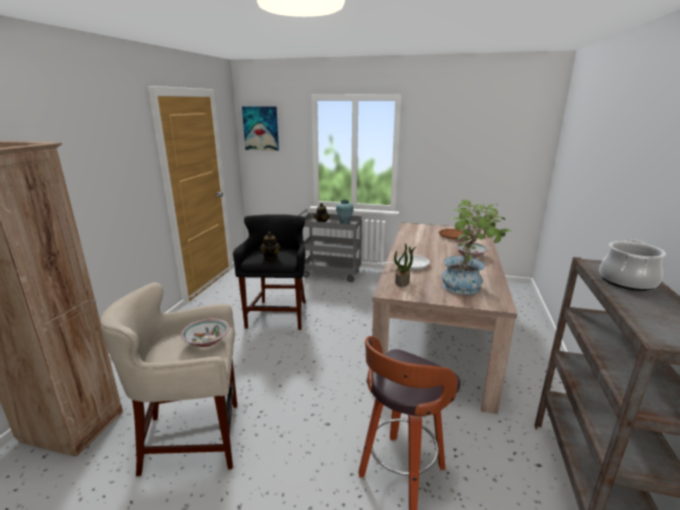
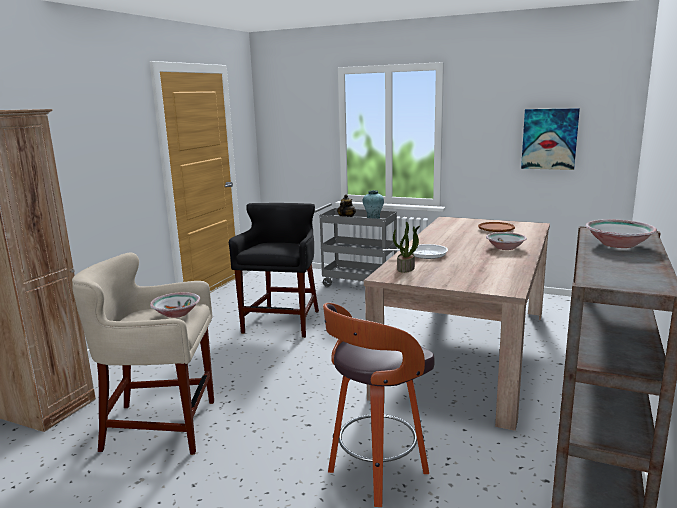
camera: 10 degrees right, 5 degrees down
picture [242,106,279,151] -> picture moved to [521,108,580,170]
teapot [260,231,281,260] -> none
potted plant [442,199,511,295] -> none
cooking pot [599,239,666,291] -> bowl [585,219,657,248]

